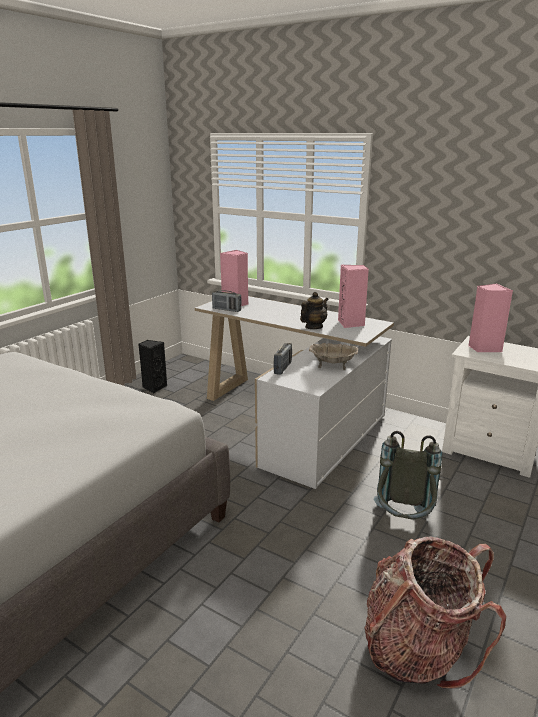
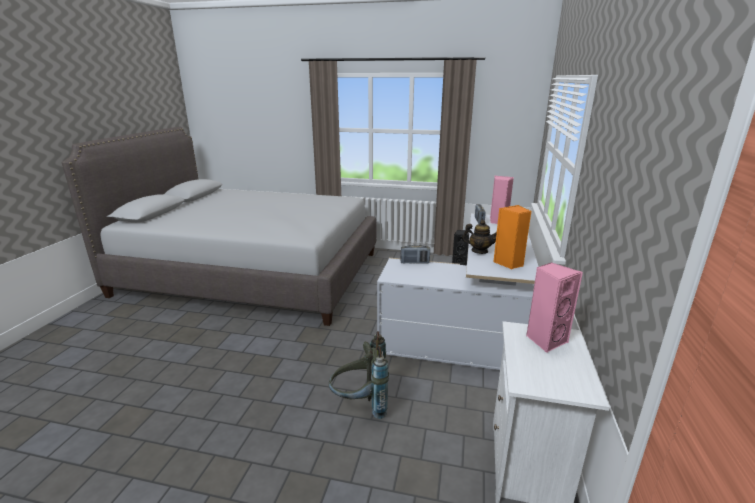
camera: 70 degrees right, 0 degrees up
beige bowl [309,343,358,370] -> none
pink speaker [338,265,369,328] -> orange speaker [493,205,532,269]
backpack [364,537,506,689] -> none

